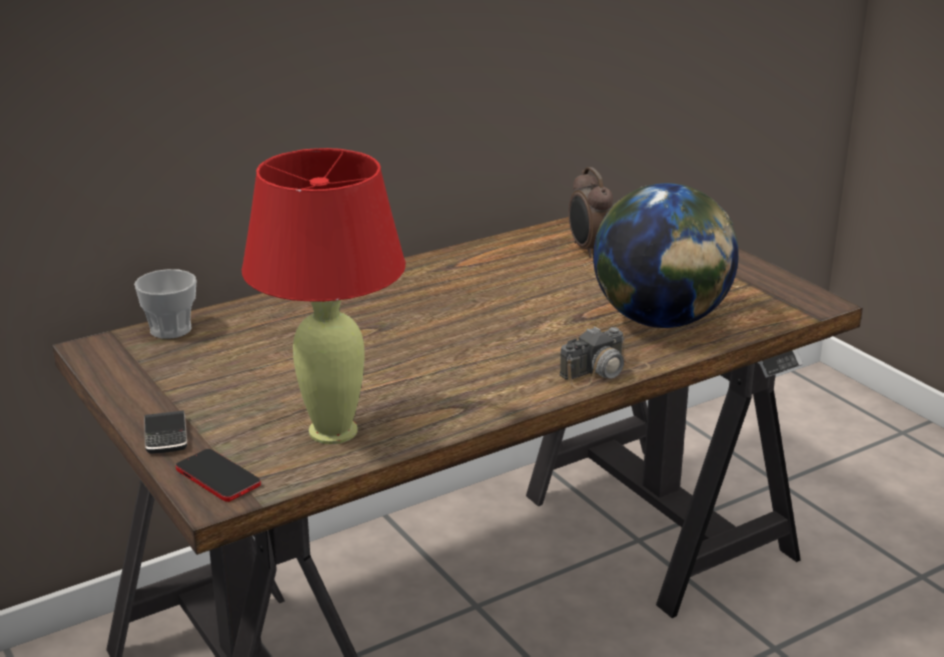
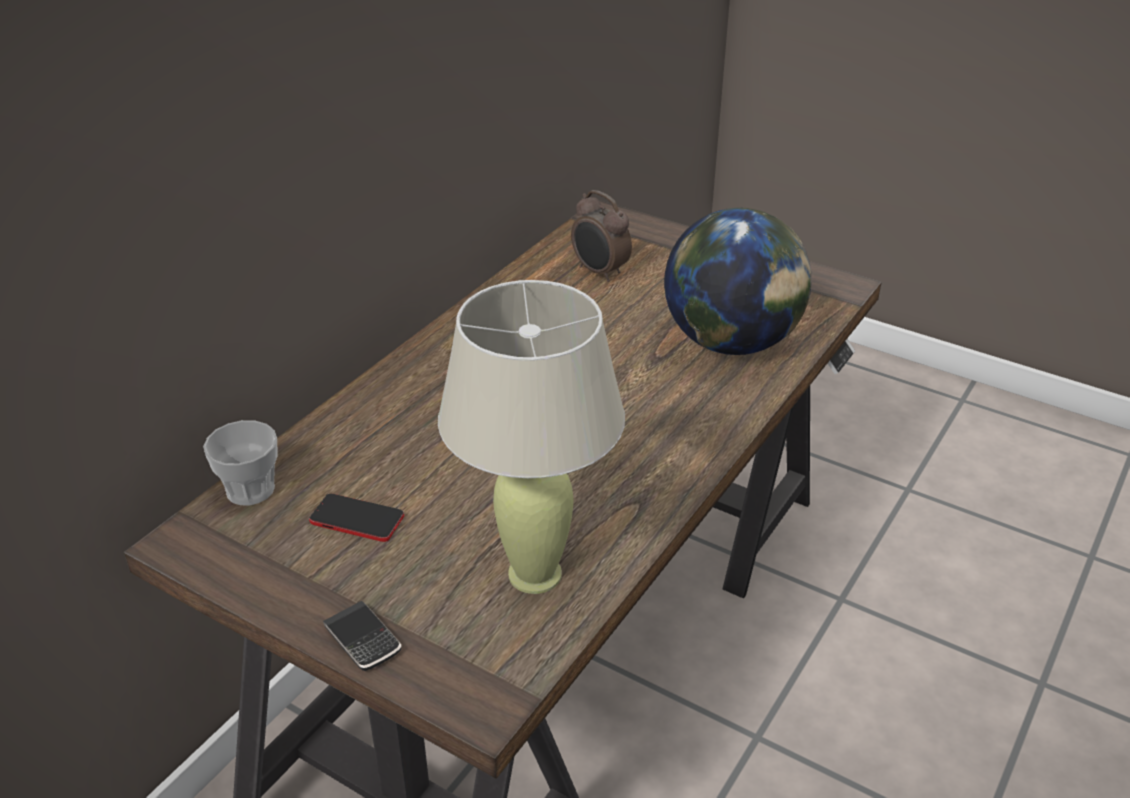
camera: 25 degrees left, 10 degrees up
phone [176,449,261,502] -> phone moved to [309,494,404,542]
red table lamp [242,148,406,444] -> beige table lamp [438,280,625,594]
camera [560,326,651,388] -> none

